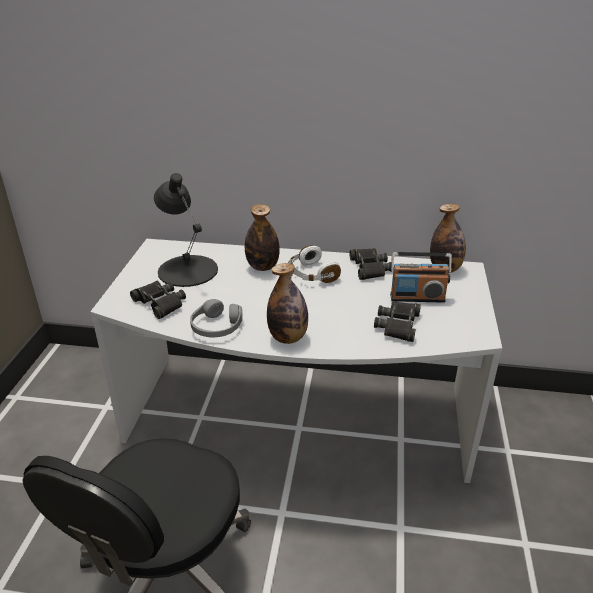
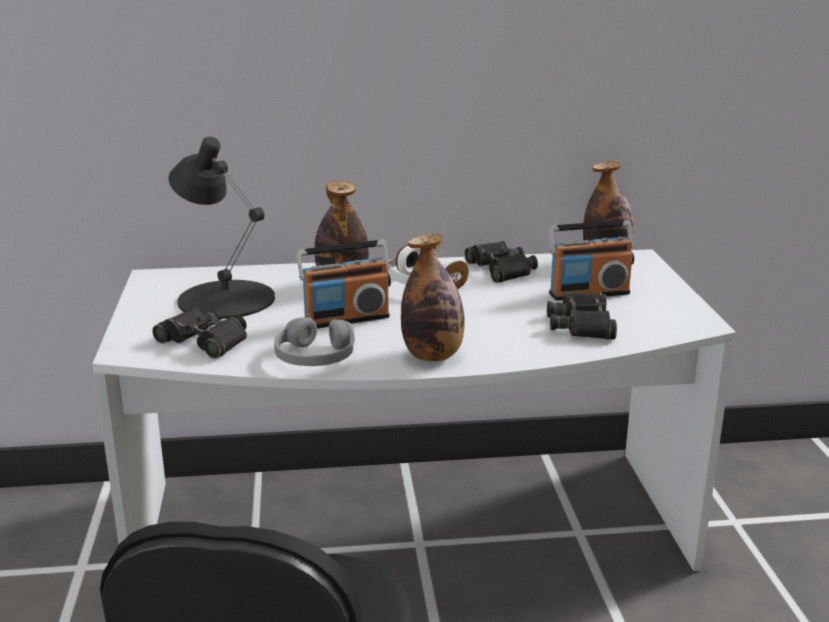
camera: 15 degrees left, 10 degrees down
none -> radio [296,240,391,328]

